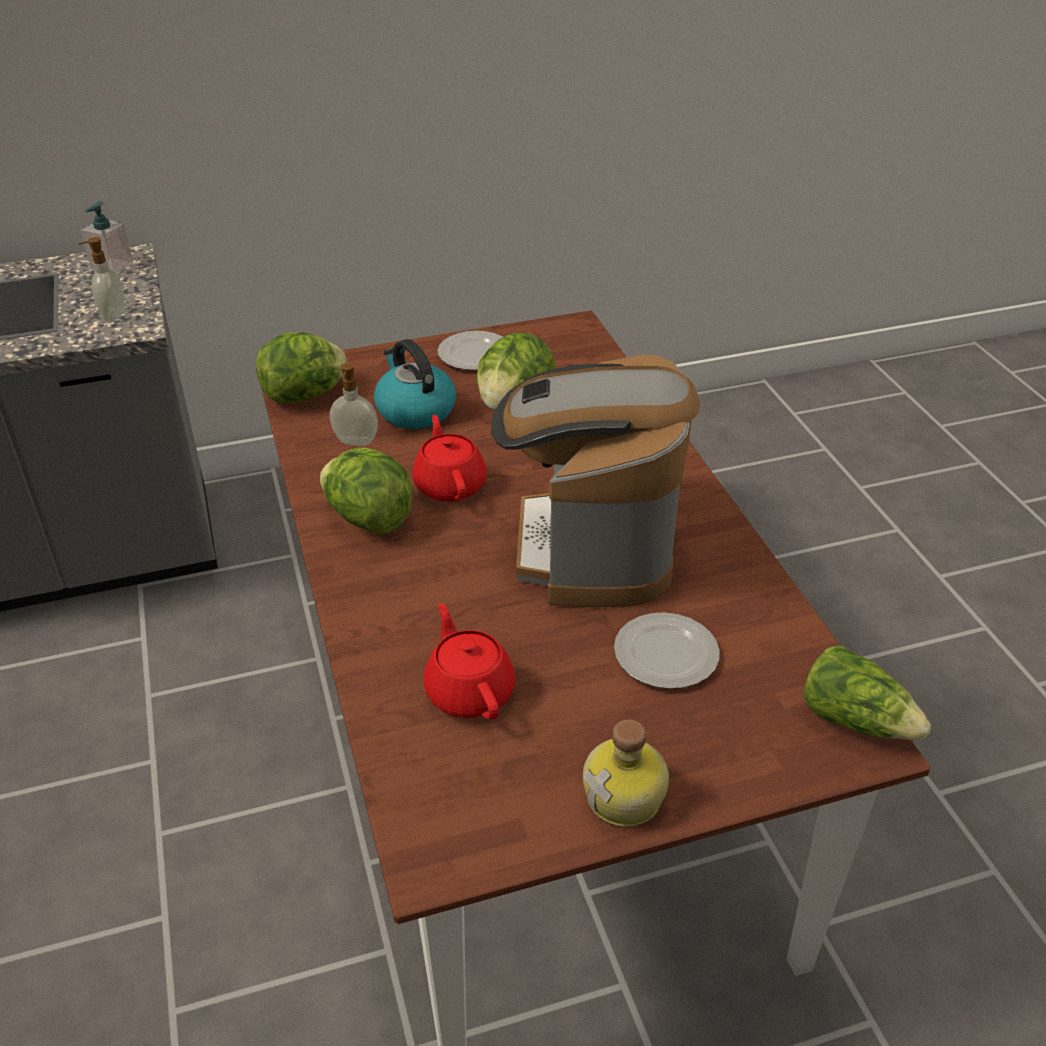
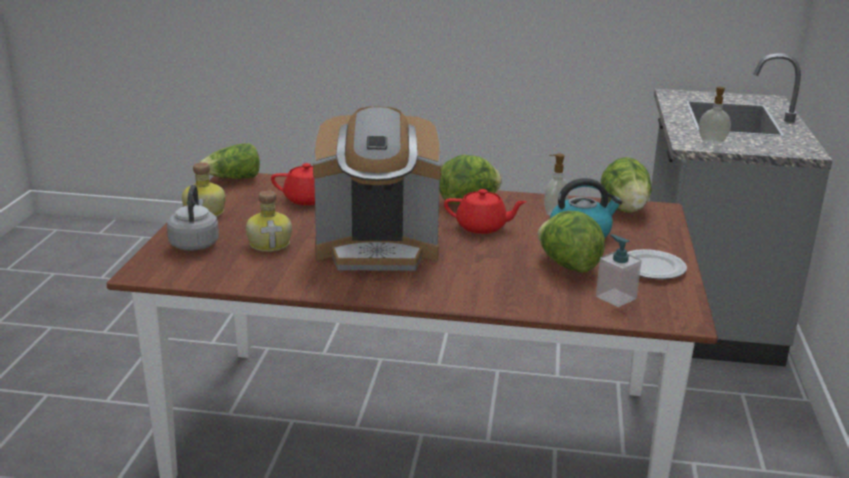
camera: 115 degrees right, 15 degrees down
soap dispenser [80,201,134,274] -> soap dispenser moved to [596,234,642,307]
coffee machine [491,355,700,607] -> coffee machine turned 150 degrees clockwise [313,107,442,271]
plate [614,612,720,689] -> bottle [246,191,292,252]
lettuce [803,645,931,740] -> lettuce moved to [199,143,260,179]
none -> grey kettle [167,185,219,251]

